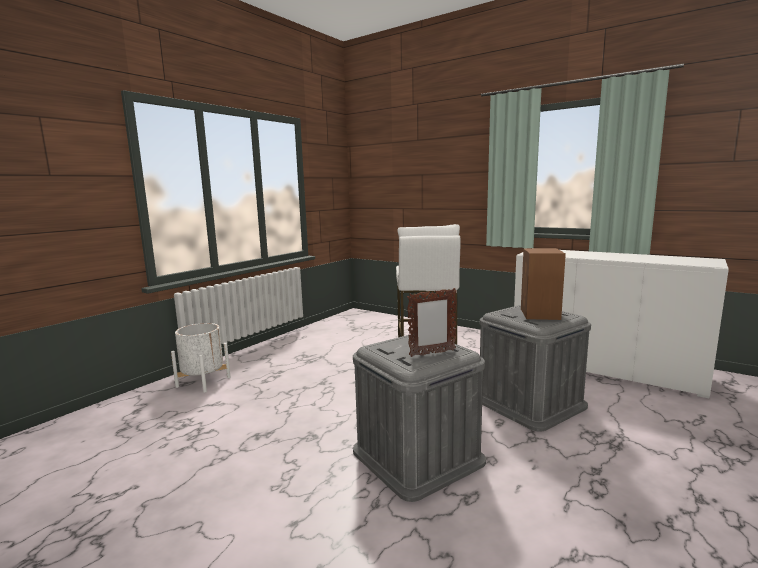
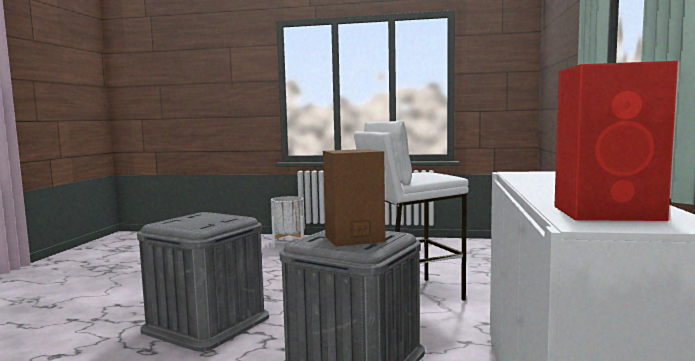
camera: 65 degrees right, 5 degrees down
picture frame [407,288,457,357] -> none
none -> red speaker [554,61,678,221]

